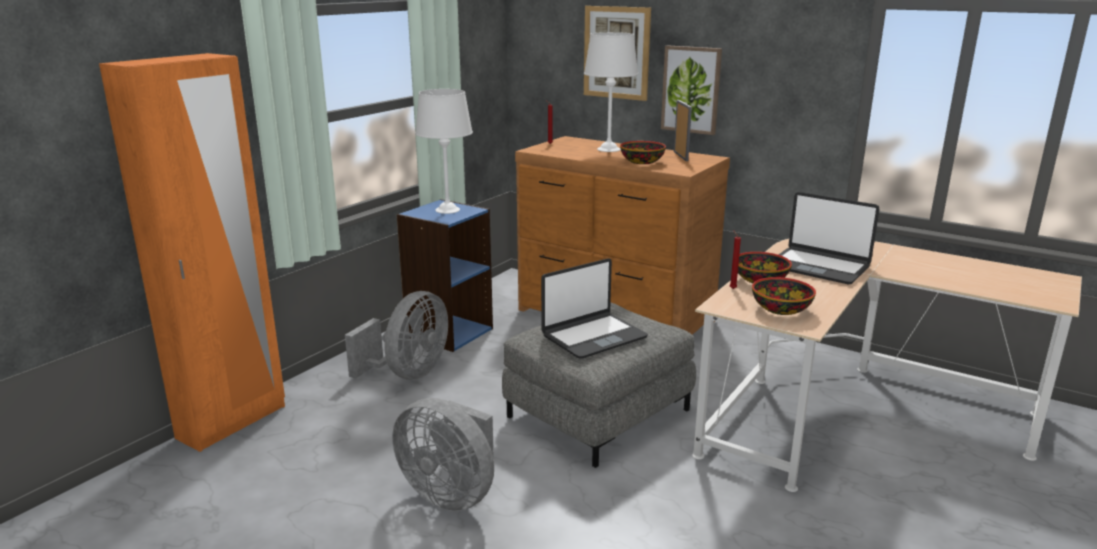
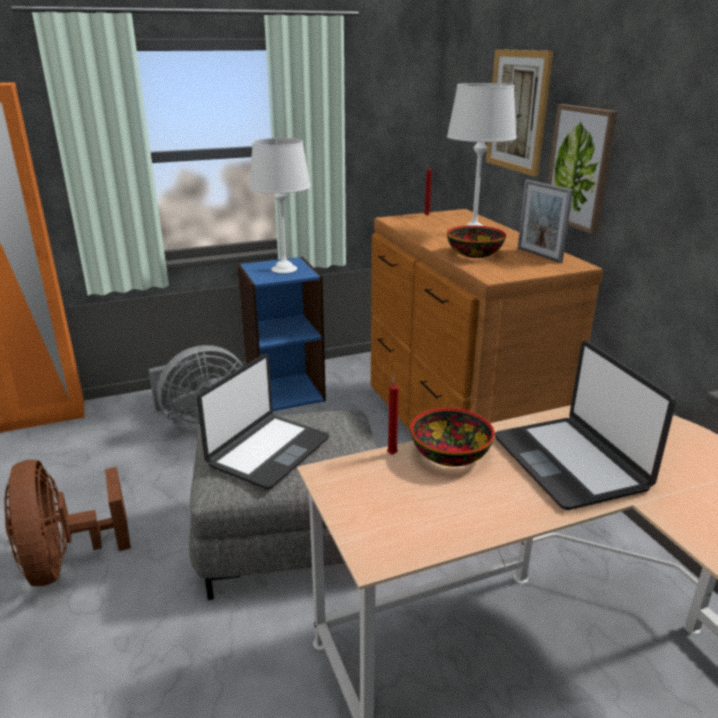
camera: 35 degrees right, 5 degrees up
grey fan [392,398,494,511] -> brown fan [4,460,131,586]
laptop [541,258,648,359] -> laptop turned 60 degrees counterclockwise [197,354,329,489]
picture frame [674,100,692,161] -> picture frame turned 120 degrees clockwise [518,179,573,263]
bowl [752,277,816,315] -> none

